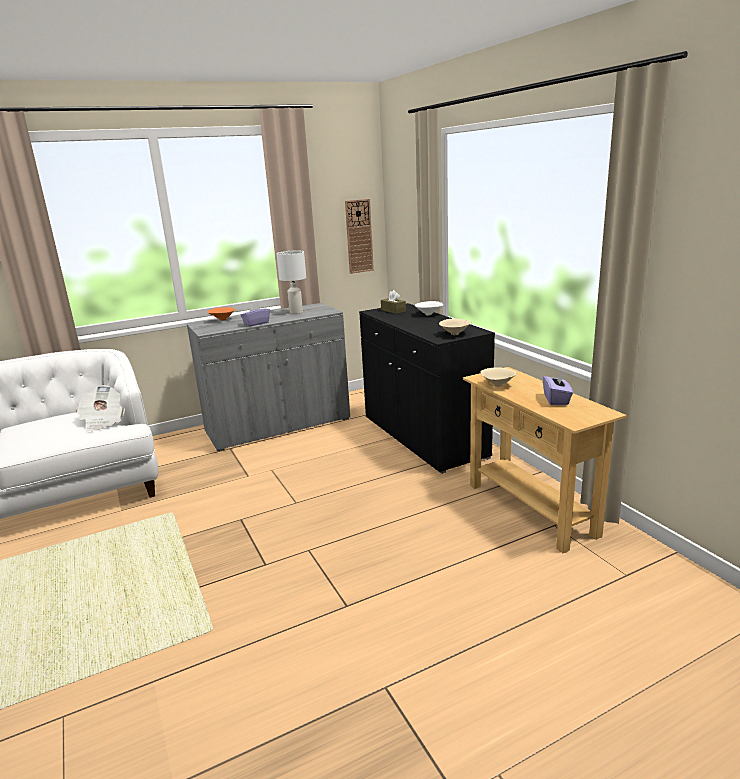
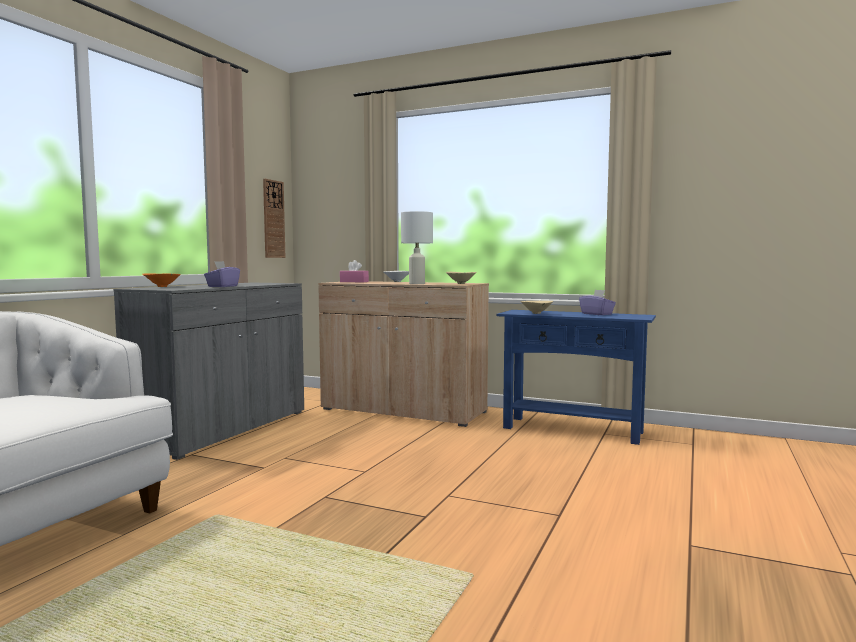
camera: 40 degrees left, 15 degrees down
newspaper [76,385,125,431] -> none
white table lamp [276,250,306,314] -> white table lamp moved to [401,211,433,284]
black cabinet [359,303,495,474] -> beige cabinet [318,281,489,427]
brown tissue box [381,290,406,314] -> pink tissue box [340,260,369,282]
beige console table [463,367,626,553] -> blue console table [497,310,656,445]

